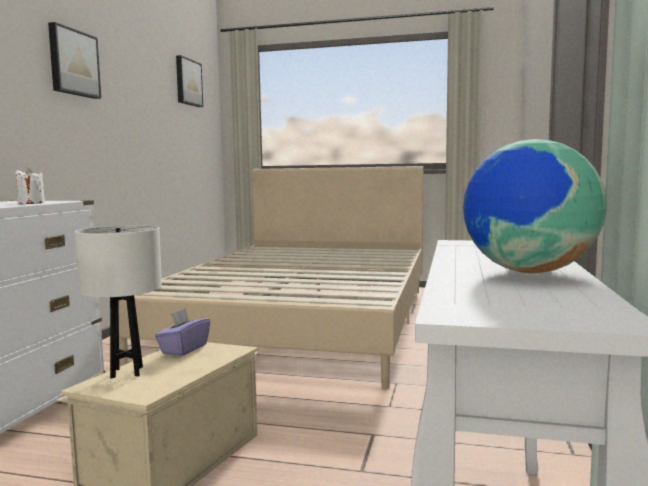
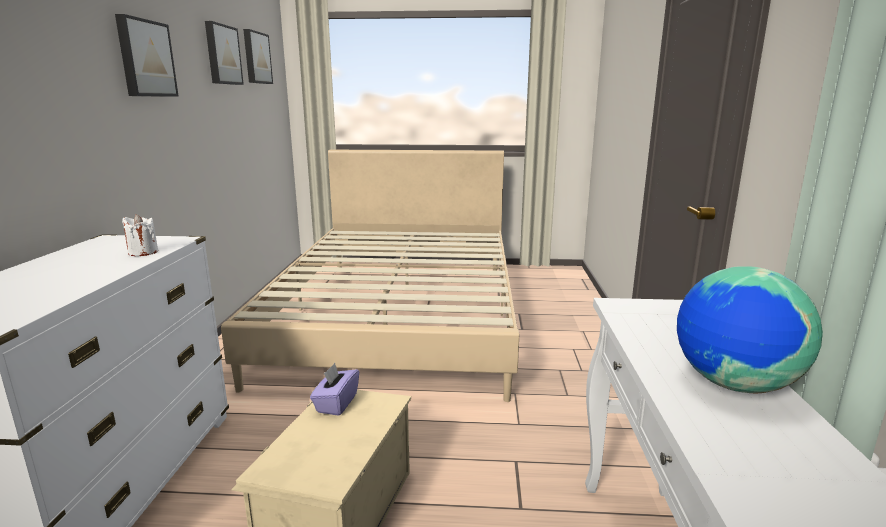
camera: 10 degrees left, 10 degrees up
white table lamp [75,225,162,379] -> none
none -> picture [205,21,244,85]

